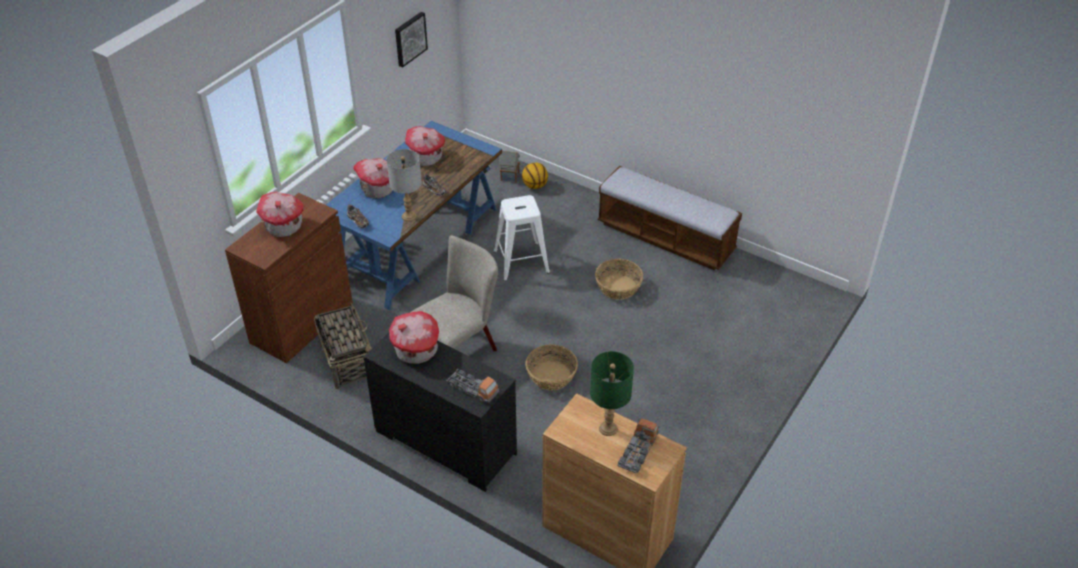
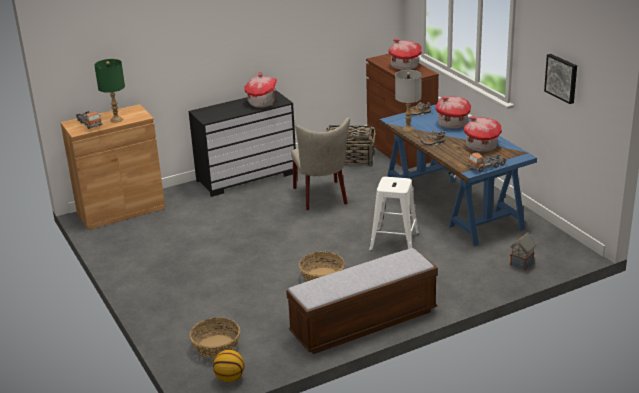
camera: 120 degrees right, 15 degrees down
toy truck [446,369,499,403] -> toy truck moved to [467,152,507,172]
basketball [522,163,548,189] -> basketball moved to [213,350,245,382]
basket [525,344,578,390] -> basket moved to [189,317,240,358]

